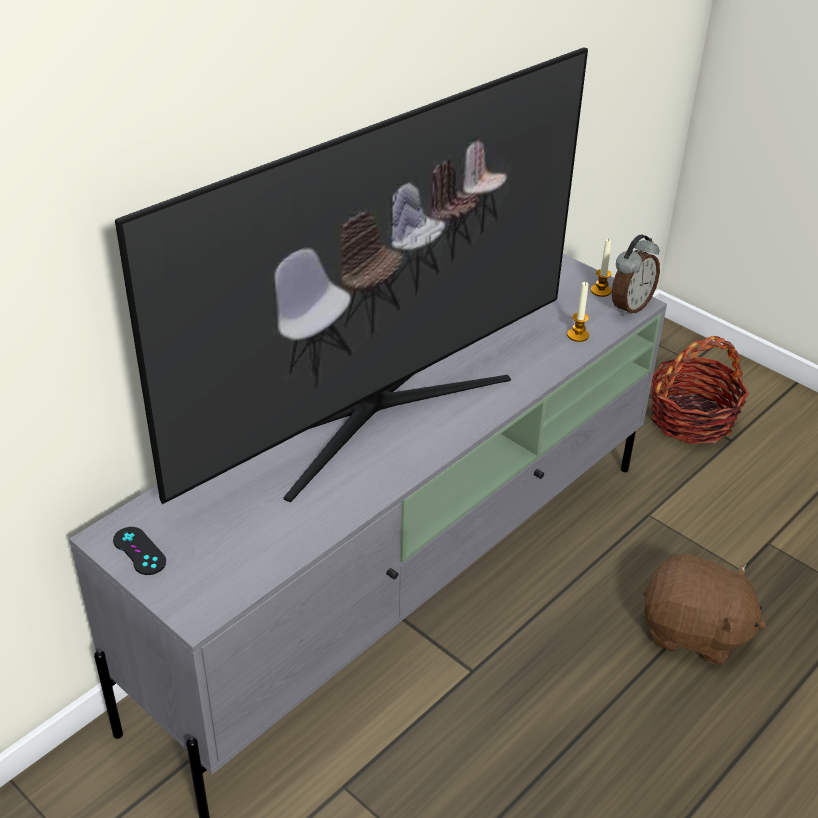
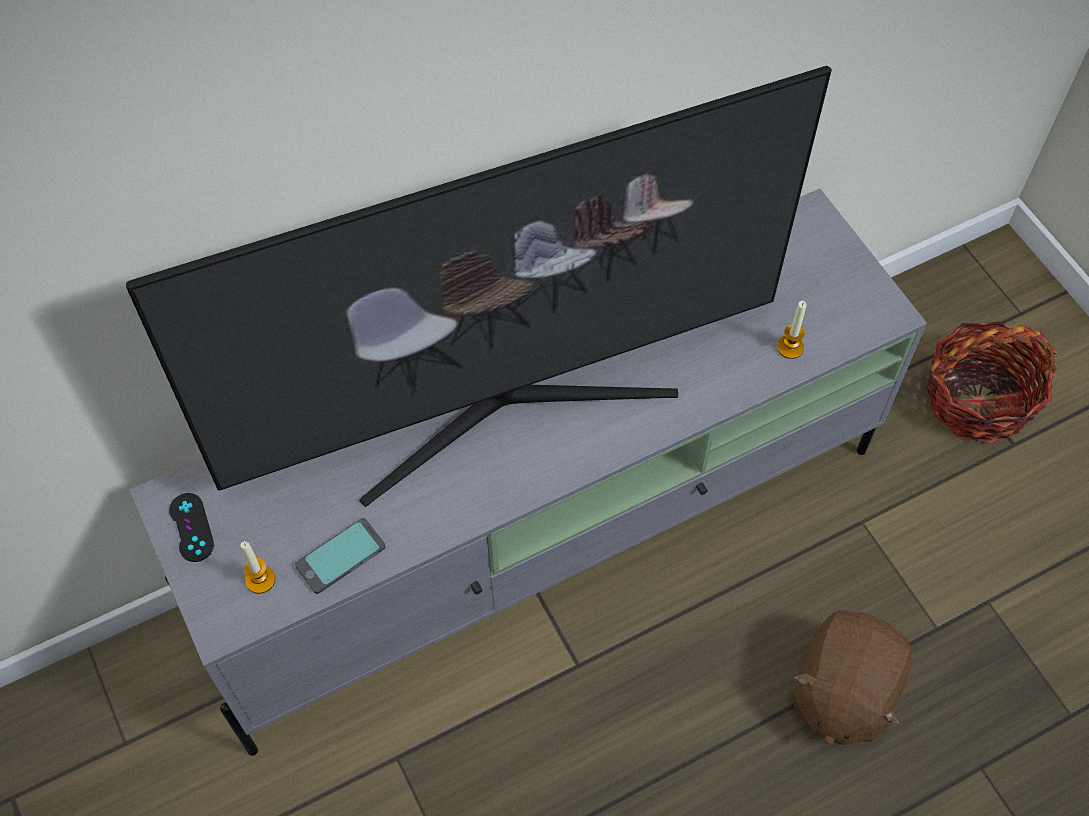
camera: 20 degrees right, 20 degrees up
candle [591,239,612,297] -> candle moved to [240,541,275,594]
alarm clock [612,234,660,317] -> none
brown plush toy [643,554,767,665] -> brown plush toy turned 75 degrees clockwise [793,610,912,746]
none -> phone [295,518,386,594]

